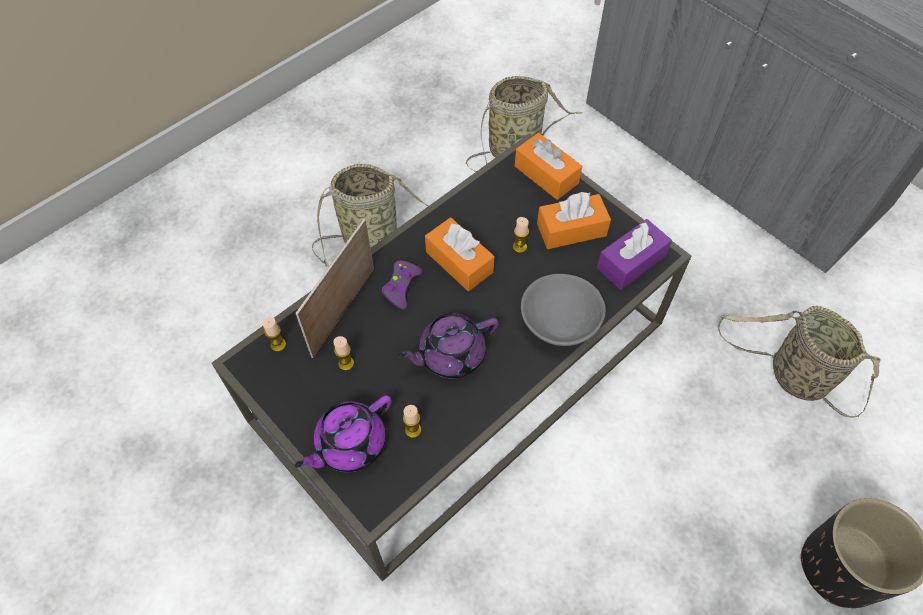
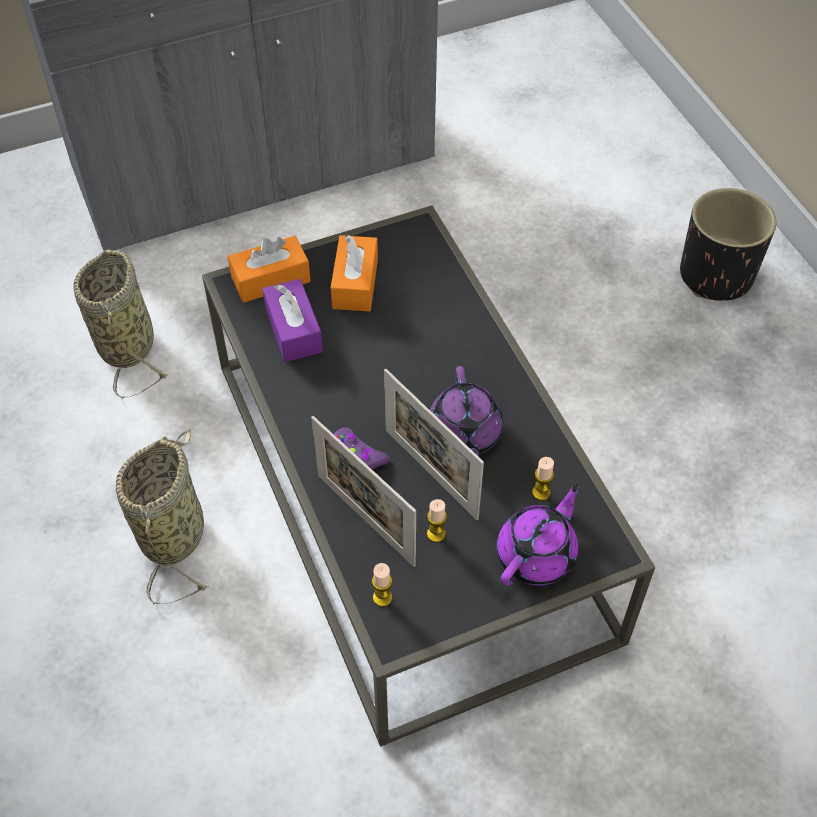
camera: 70 degrees left, 5 degrees down
purple teapot [294,395,392,472] -> purple teapot turned 120 degrees counterclockwise [496,483,580,586]
orange tissue box [425,217,495,291] -> none
candle [513,217,529,253] -> none
grey bowl [521,274,606,346] -> none
purple tissue box [597,219,672,290] -> purple tissue box moved to [263,279,323,362]
basket [717,306,881,418] -> none
none -> picture frame [384,369,484,520]

